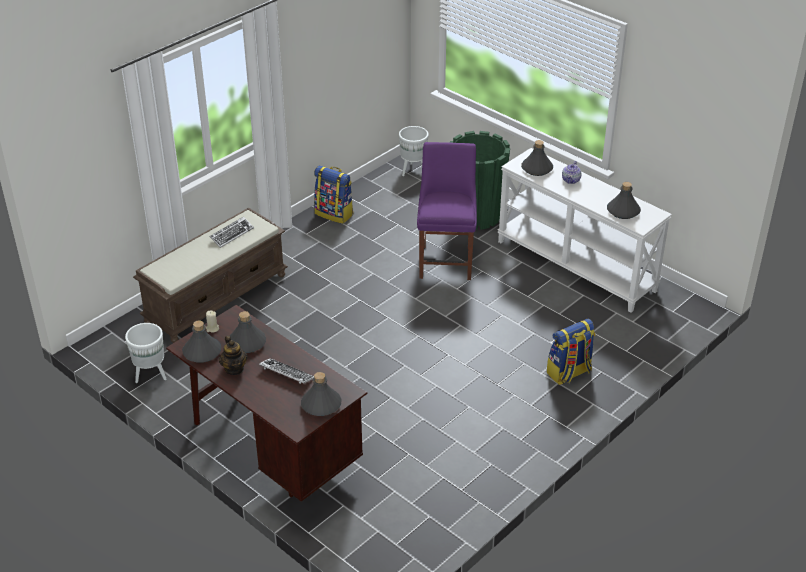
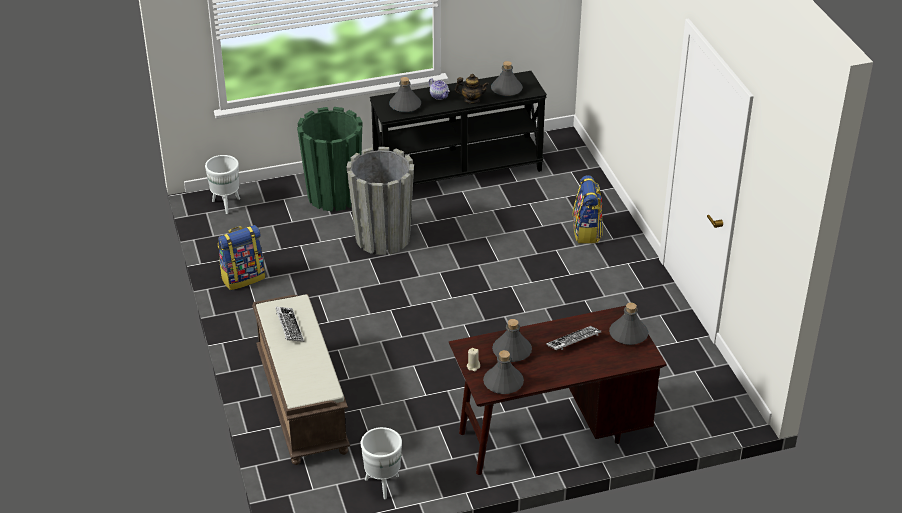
camera: 60 degrees left, 0 degrees up
teapot [219,336,248,375] -> teapot moved to [455,74,489,104]
purple chair [417,142,477,280] -> grey planter [346,147,414,255]
white console table [497,148,672,313] -> black console table [370,71,547,185]

